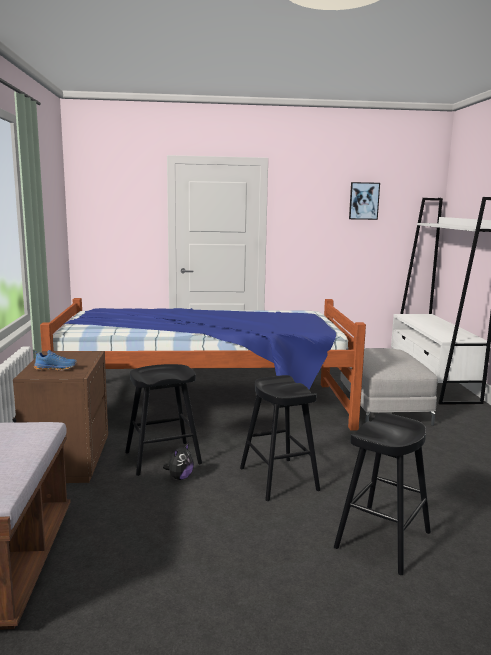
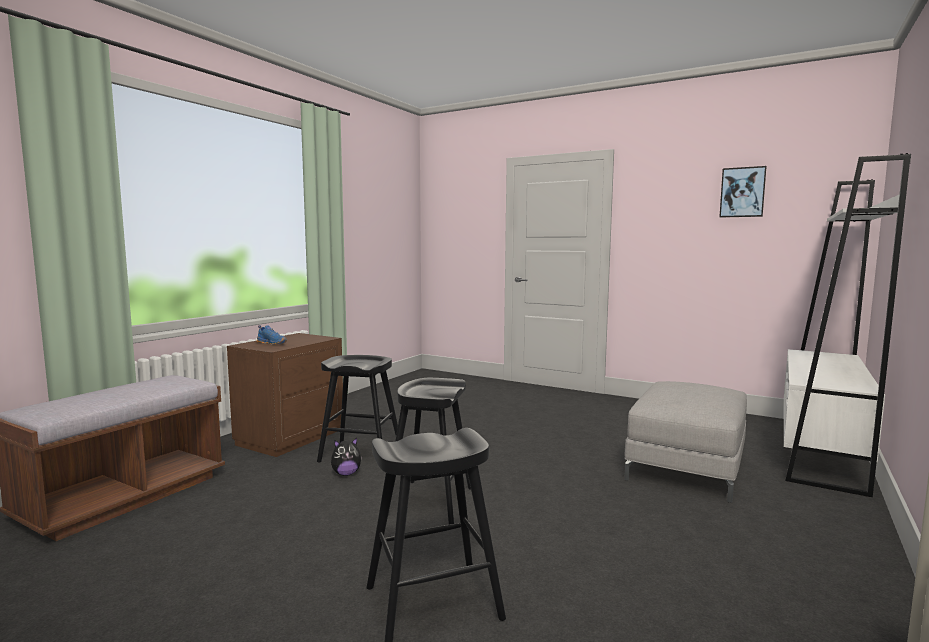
camera: 35 degrees right, 5 degrees down
bed [40,298,366,431] -> none

